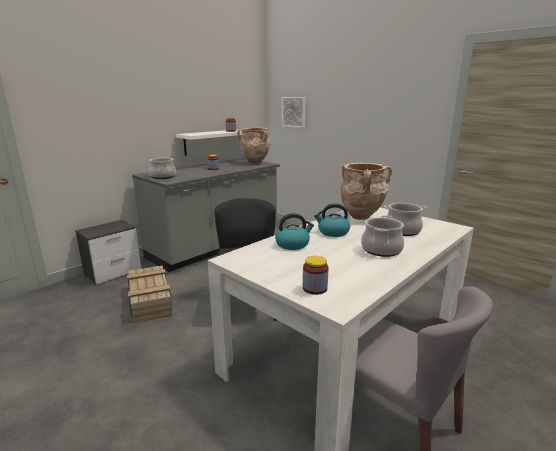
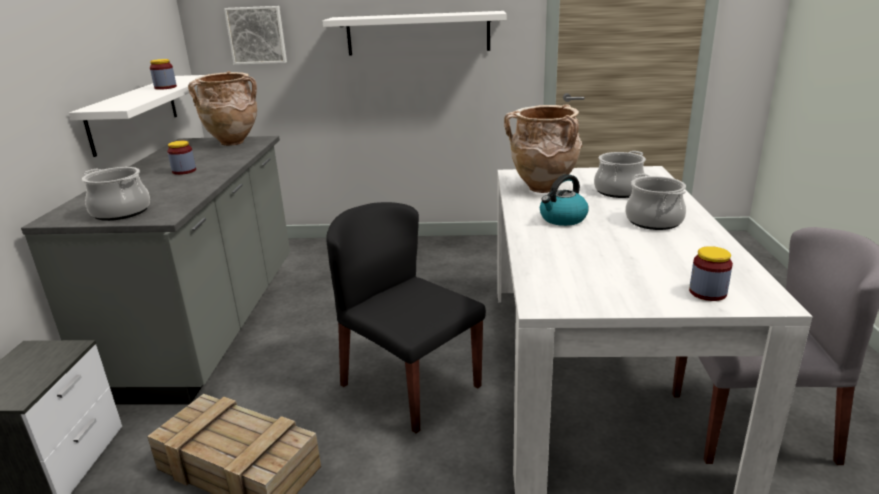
camera: 40 degrees left, 5 degrees up
kettle [275,213,314,250] -> none
none -> white shelf [322,11,507,56]

